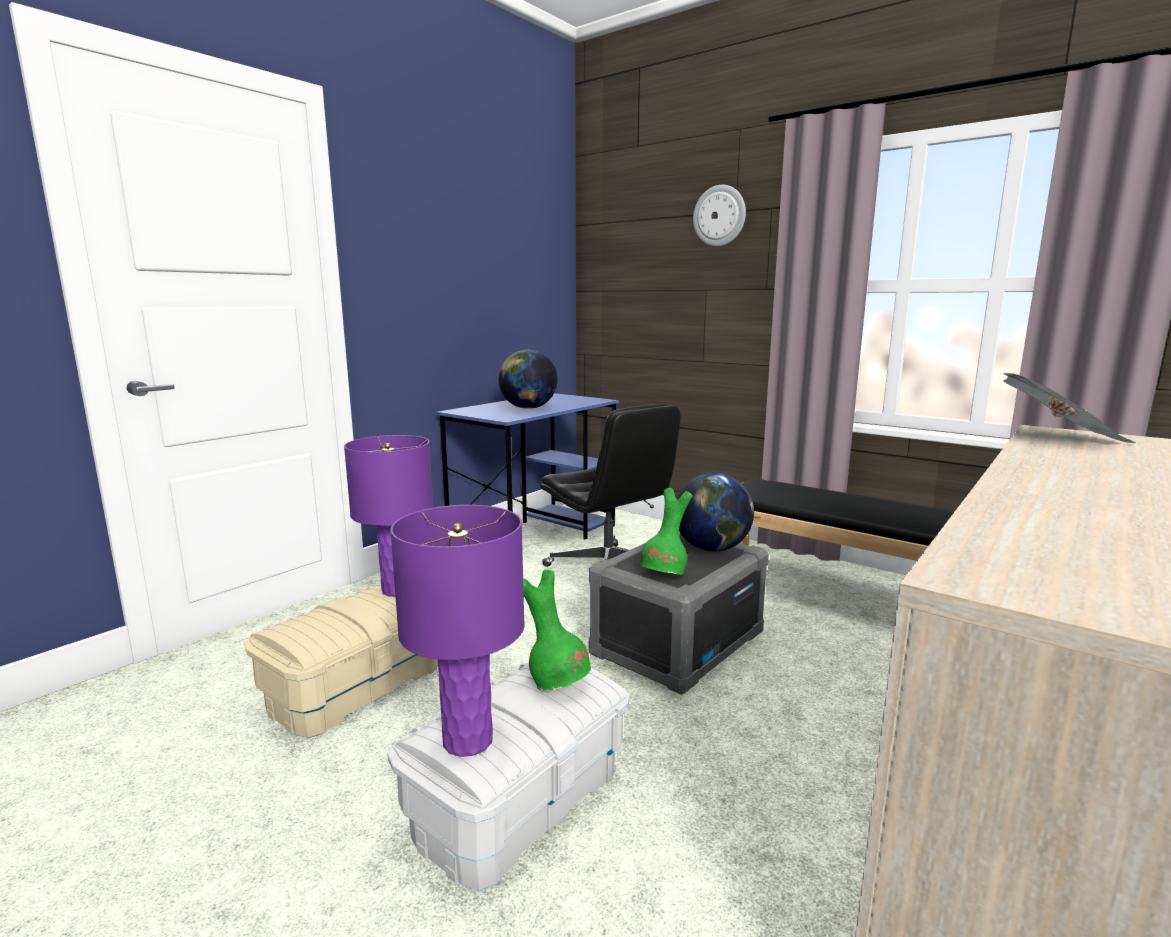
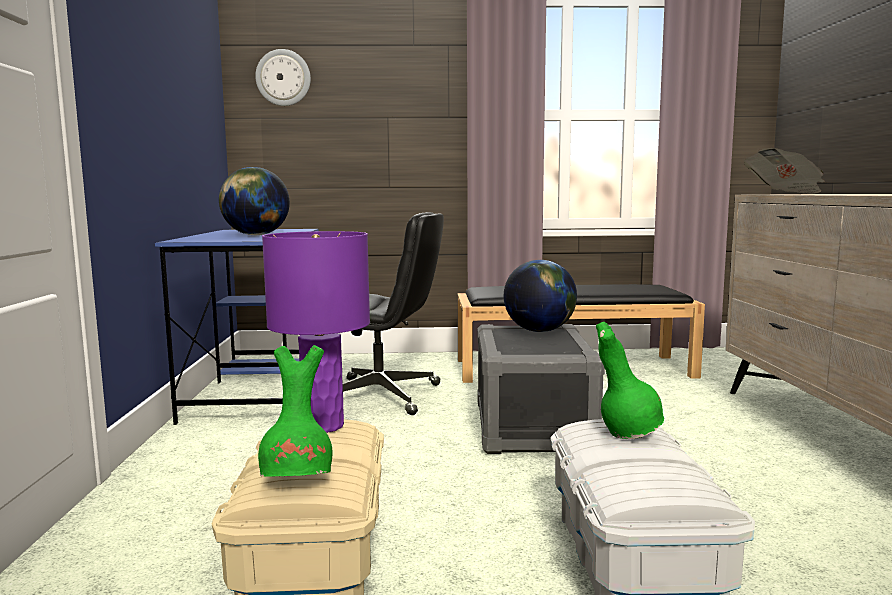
camera: 40 degrees left, 5 degrees down
purple table lamp [390,505,525,757] -> none
green vase [641,488,693,575] -> green vase moved to [258,345,333,477]
wall clock [693,185,746,246] -> wall clock moved to [255,49,311,106]

